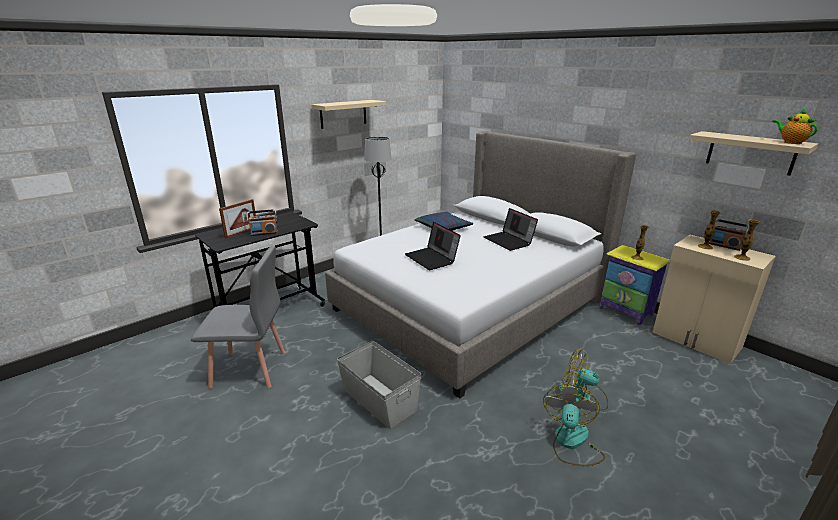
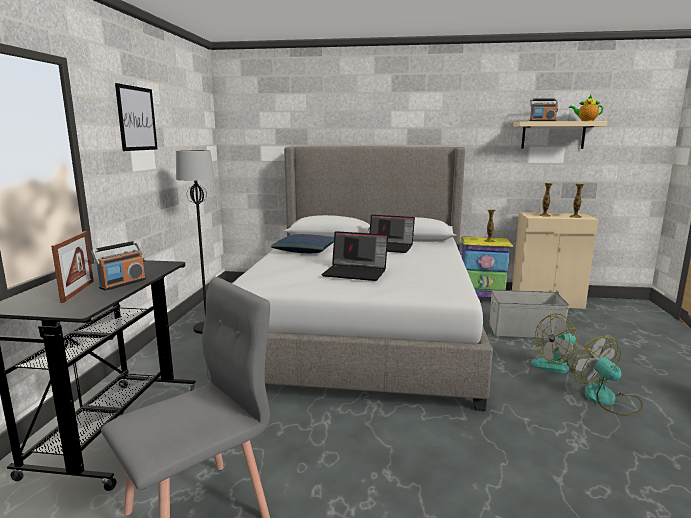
camera: 40 degrees left, 10 degrees down
beige shelf [311,100,386,129] -> picture [115,83,157,151]
grey storage box [337,341,421,429] -> grey storage box moved to [490,290,569,338]
radio [709,219,749,251] -> radio moved to [530,98,558,121]

